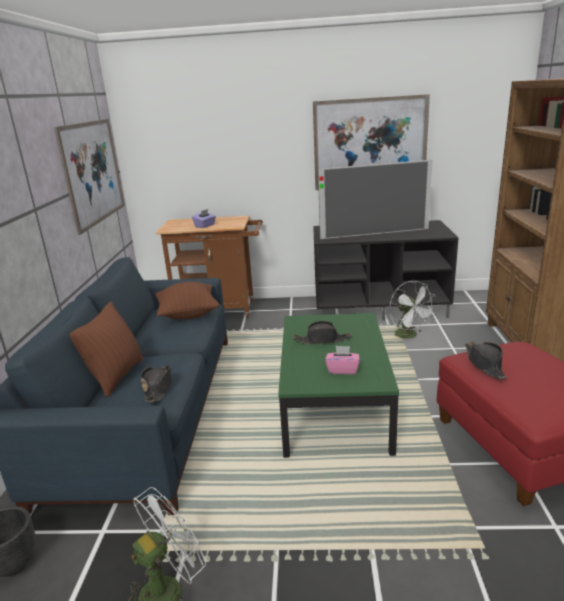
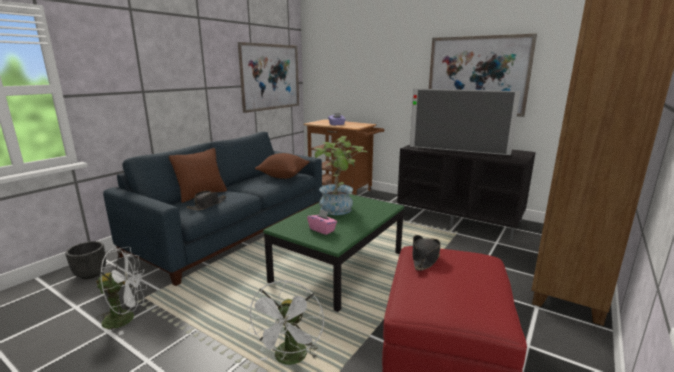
camera: 30 degrees right, 5 degrees down
black hat [293,321,352,344] -> potted plant [315,136,367,215]
white fan [390,281,436,342] -> white fan moved to [247,280,324,365]

